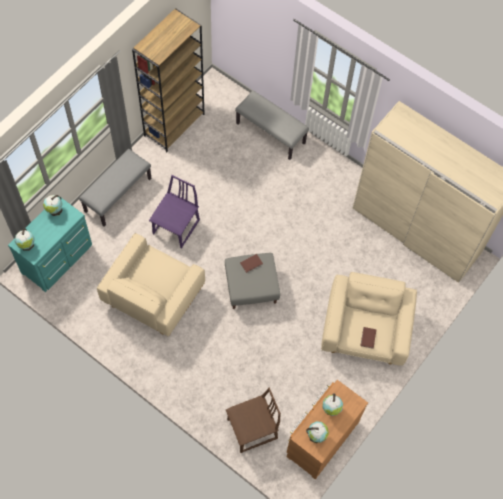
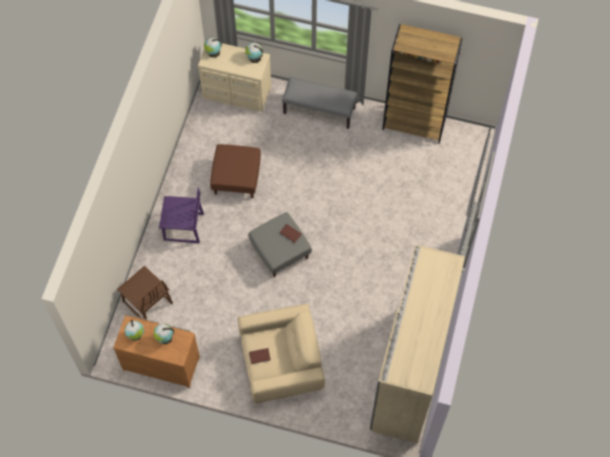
camera: 70 degrees right, 0 degrees up
turquoise dresser [8,198,92,292] -> beige dresser [198,43,271,112]
beige armchair [97,233,205,337] -> brown ottoman [210,144,261,198]
purple chair [149,175,200,248] -> purple chair moved to [159,187,204,243]
grey bench [235,90,309,160] -> none

